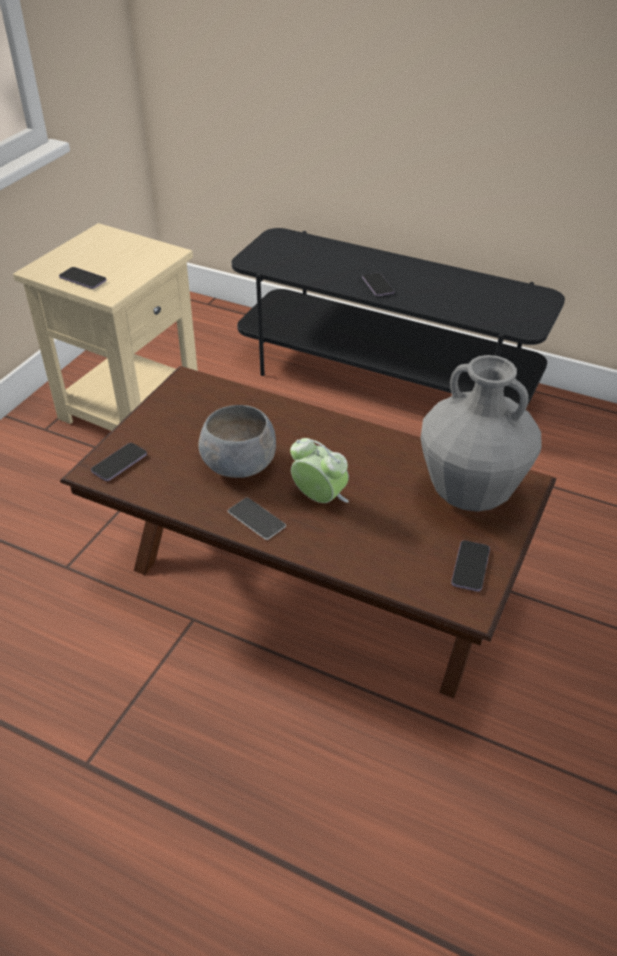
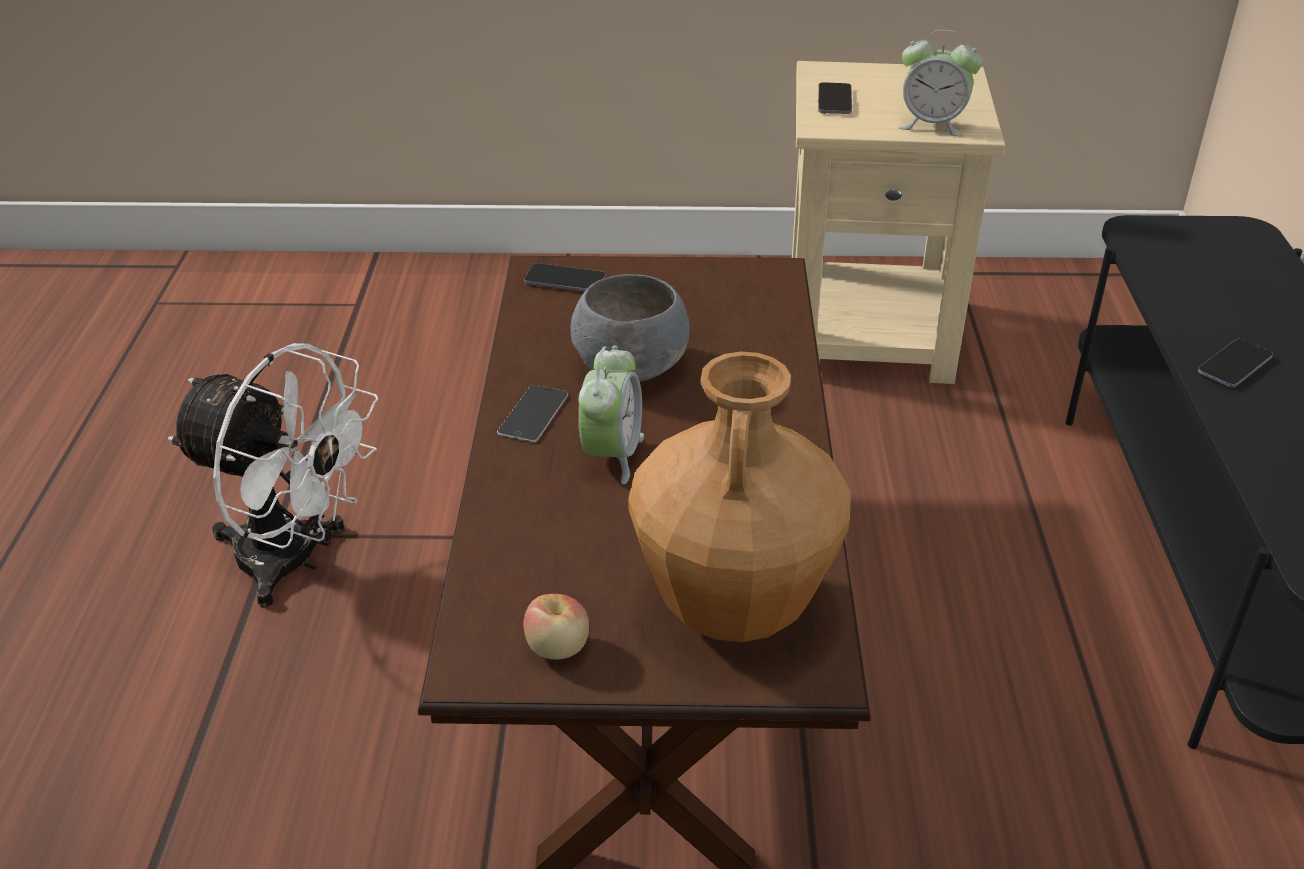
camera: 65 degrees right, 5 degrees down
grey vase [421,355,542,512] -> brown vase [628,352,851,642]
phone [451,540,490,592] -> apple [524,594,589,660]
none -> white fan [168,343,379,608]
none -> alarm clock [898,30,982,136]

